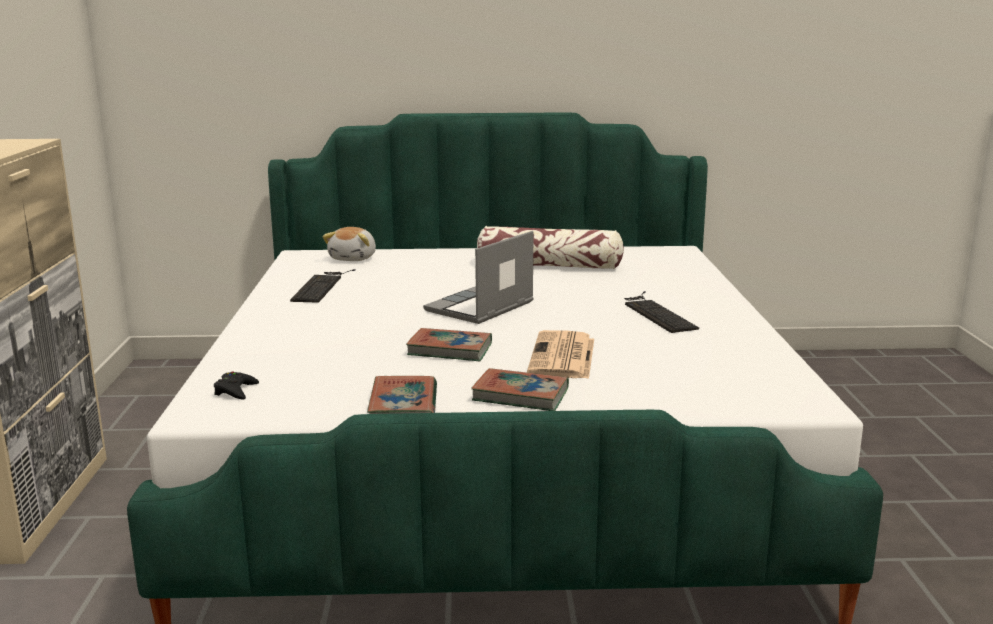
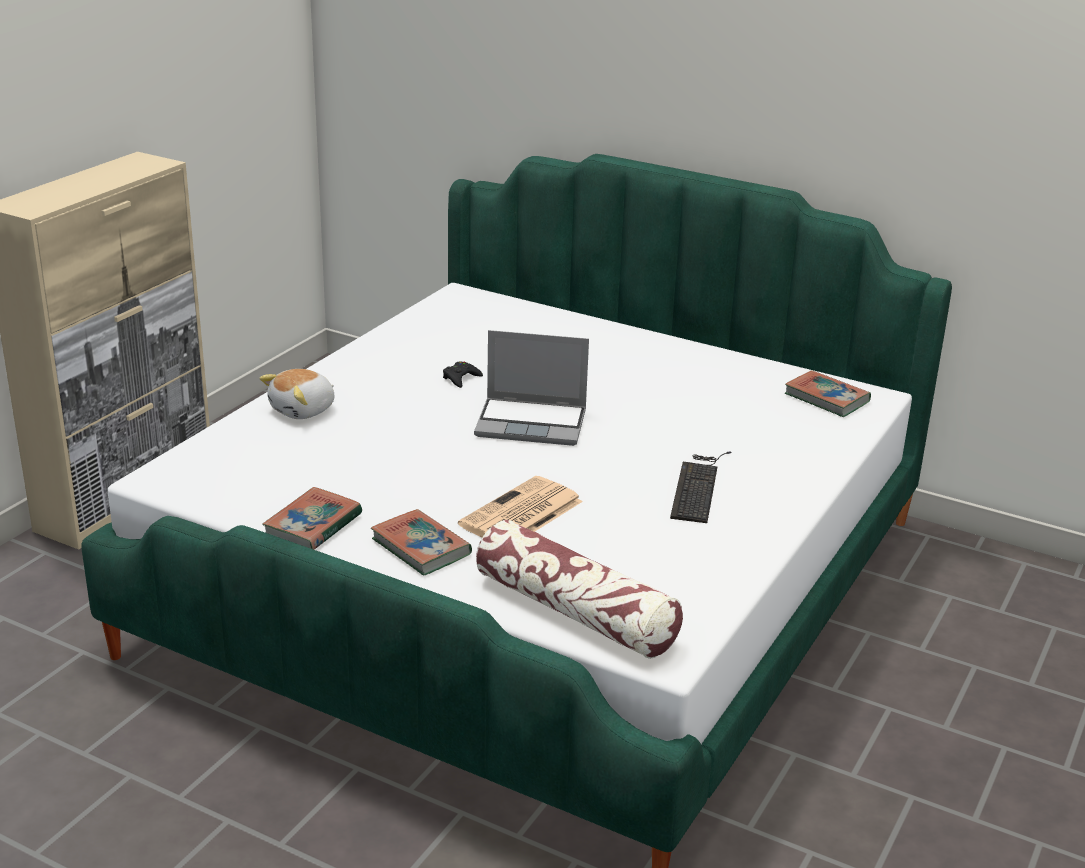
camera: 30 degrees right, 10 degrees up
black game controller [214,372,259,400] -> black game controller moved to [443,361,483,388]
keyboard [290,269,356,303] -> none
plush toy [322,227,376,261] -> plush toy moved to [259,369,334,419]
book [406,328,492,361] -> book moved to [785,370,871,417]
laptop [423,231,534,324] -> laptop turned 150 degrees counterclockwise [474,330,589,446]
pillow [477,226,624,269] -> pillow moved to [476,520,683,659]

